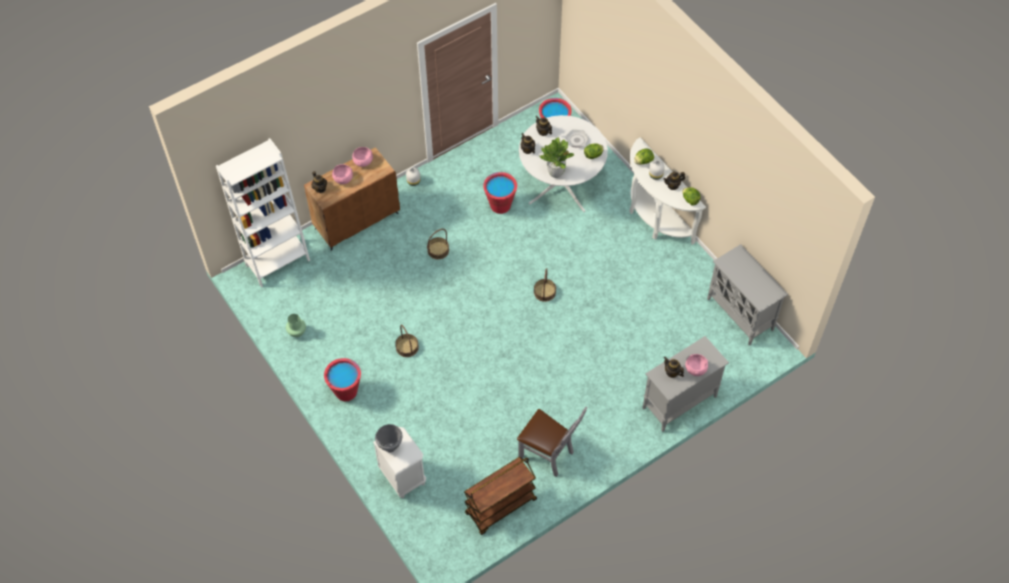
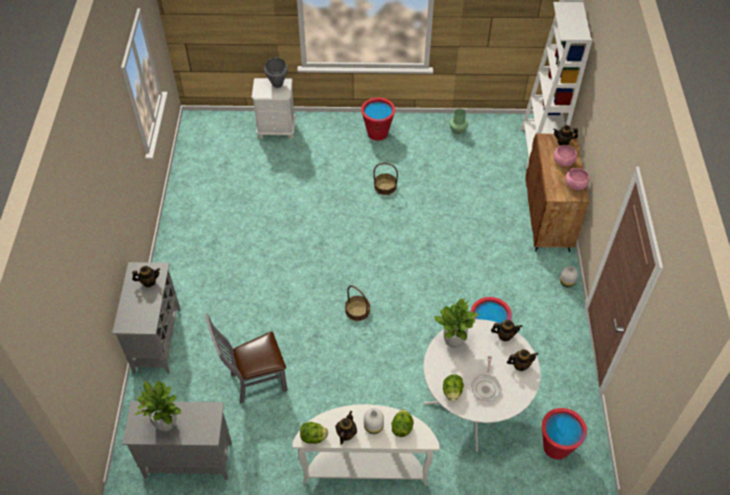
camera: 125 degrees right, 5 degrees down
basket [427,229,449,259] -> none
brown cart [464,457,537,535] -> none
grey chair [517,406,587,477] -> grey chair moved to [205,313,288,404]
pink bowl [686,354,708,376] -> none
none -> potted plant [134,381,181,431]

